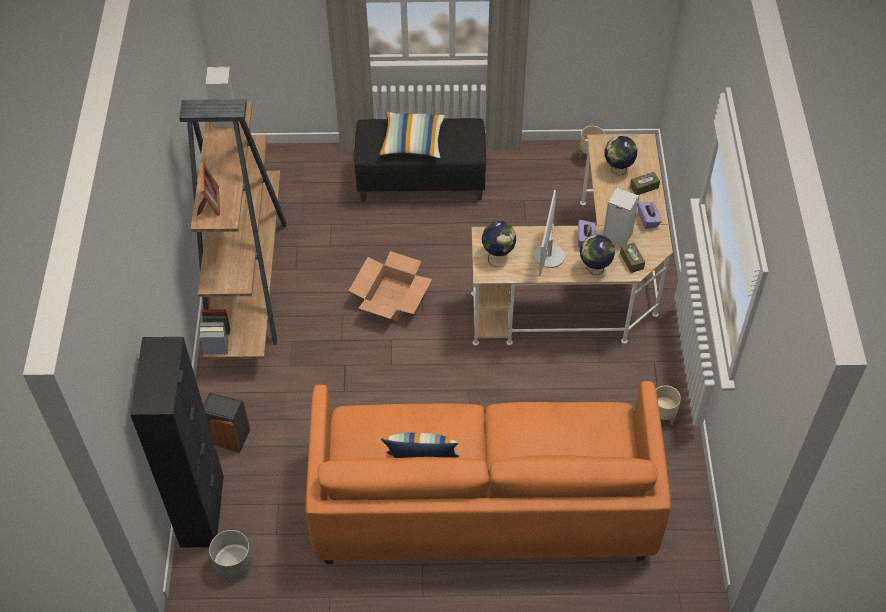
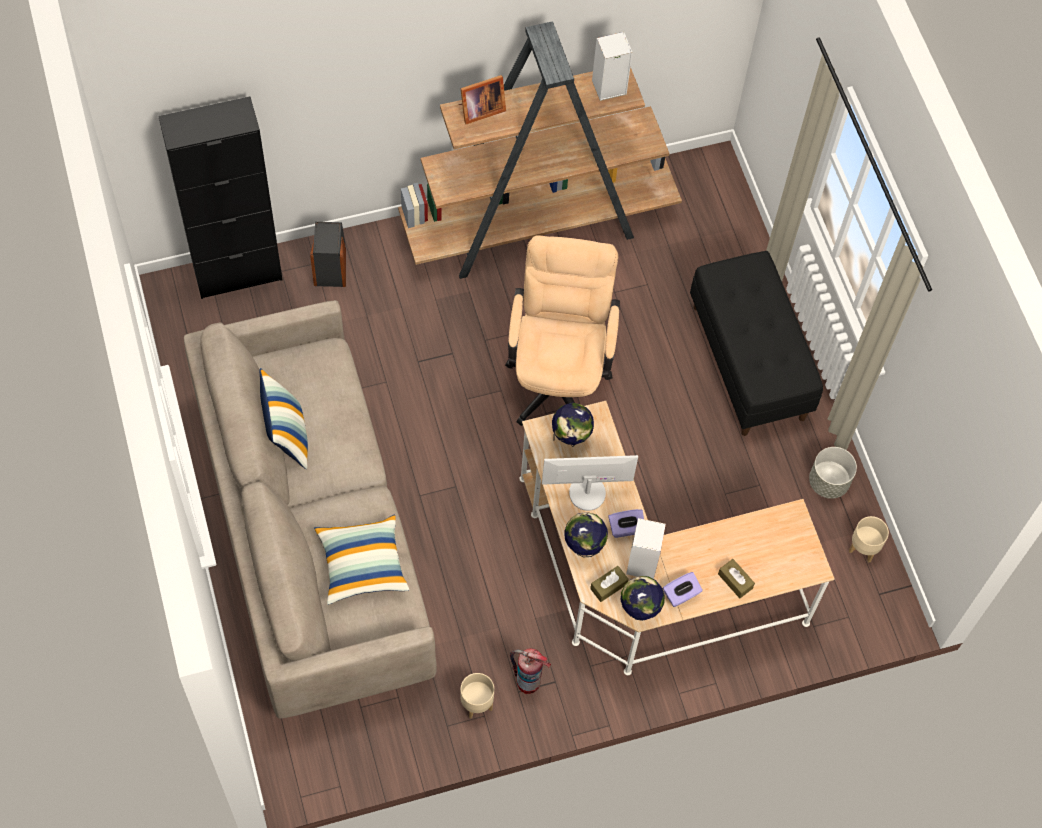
camera: 70 degrees right, 10 degrees up
grey planter [209,530,253,580] -> grey planter moved to [809,447,857,499]
orange sofa [305,381,671,564] -> beige sofa [184,300,437,719]
cardboard box [349,251,432,321] -> beige office chair [505,235,620,426]
pillow [379,112,445,159] -> pillow moved to [314,515,409,605]
globe [604,136,637,176] -> globe moved to [621,576,665,621]
none -> fire extinguisher [510,648,551,694]

